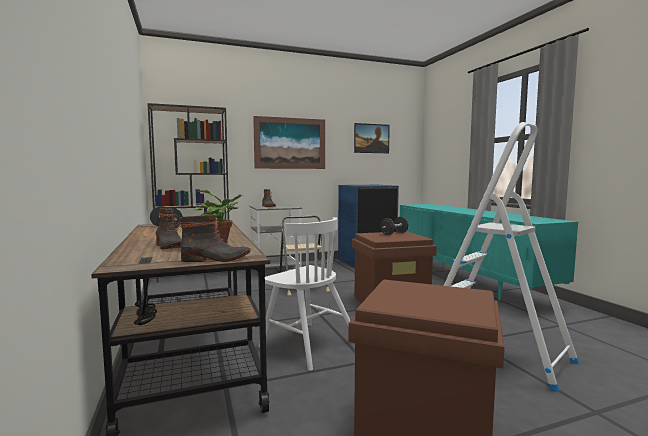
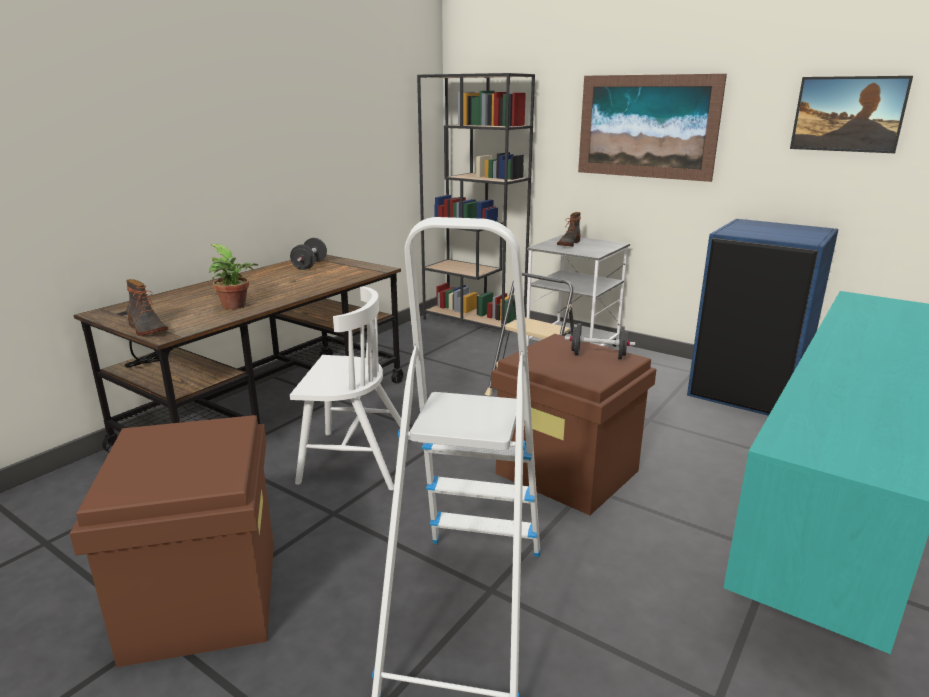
camera: 55 degrees right, 15 degrees up
boot [156,208,181,250] -> none
white chair [259,217,350,370] -> white chair turned 90 degrees counterclockwise [290,287,410,490]

